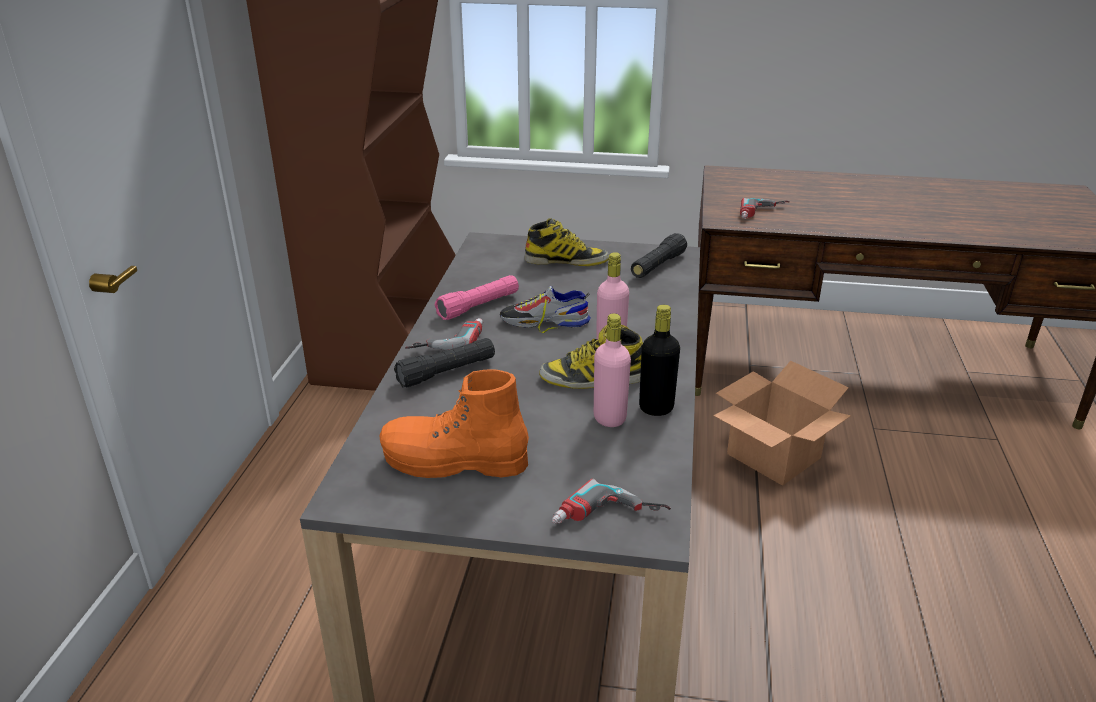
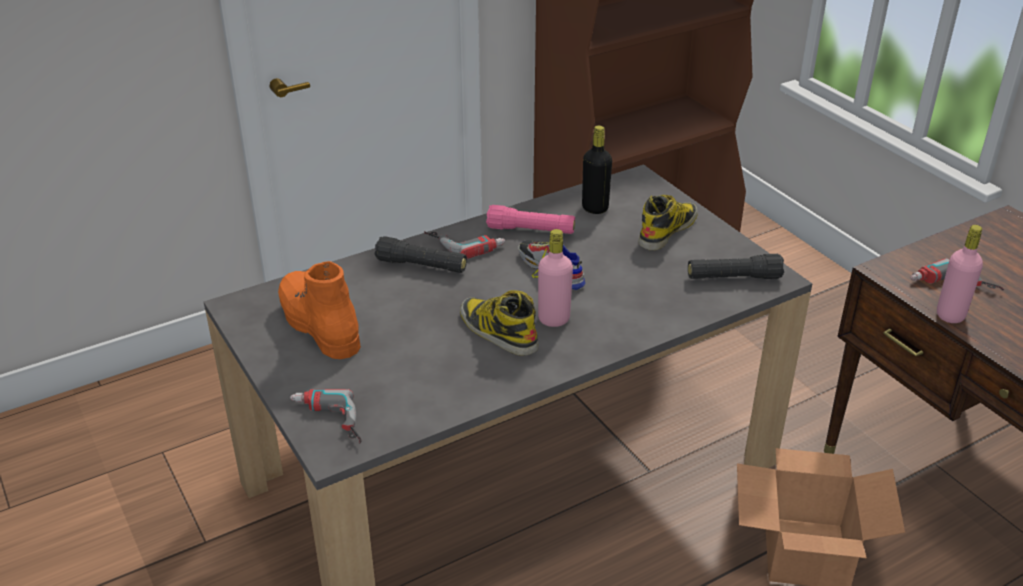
camera: 50 degrees right, 5 degrees up
boot [525,218,609,266] -> boot turned 105 degrees counterclockwise [638,195,698,250]
pink bottle [594,313,631,427] -> pink bottle moved to [937,225,983,323]
black bottle [639,305,680,416] -> black bottle moved to [582,125,612,214]

